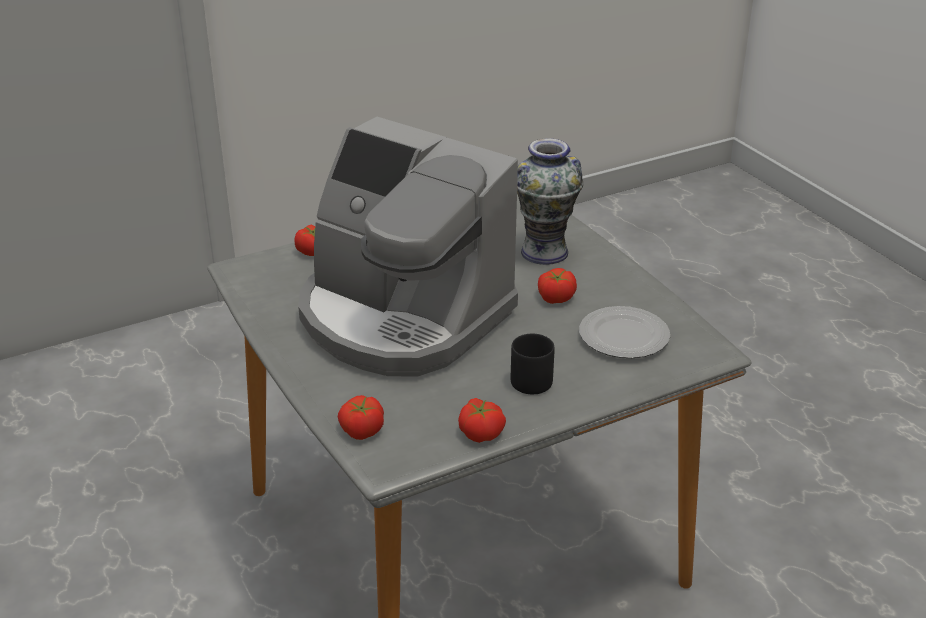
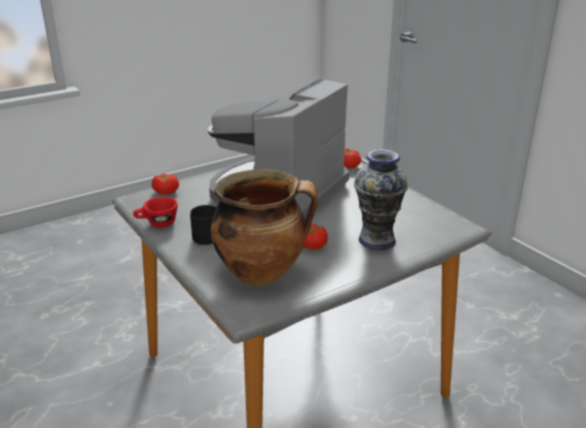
camera: 85 degrees right, 5 degrees down
tomato [458,398,506,443] -> red cup [133,197,178,227]
plate [579,306,670,358] -> cooking pot [211,169,318,285]

